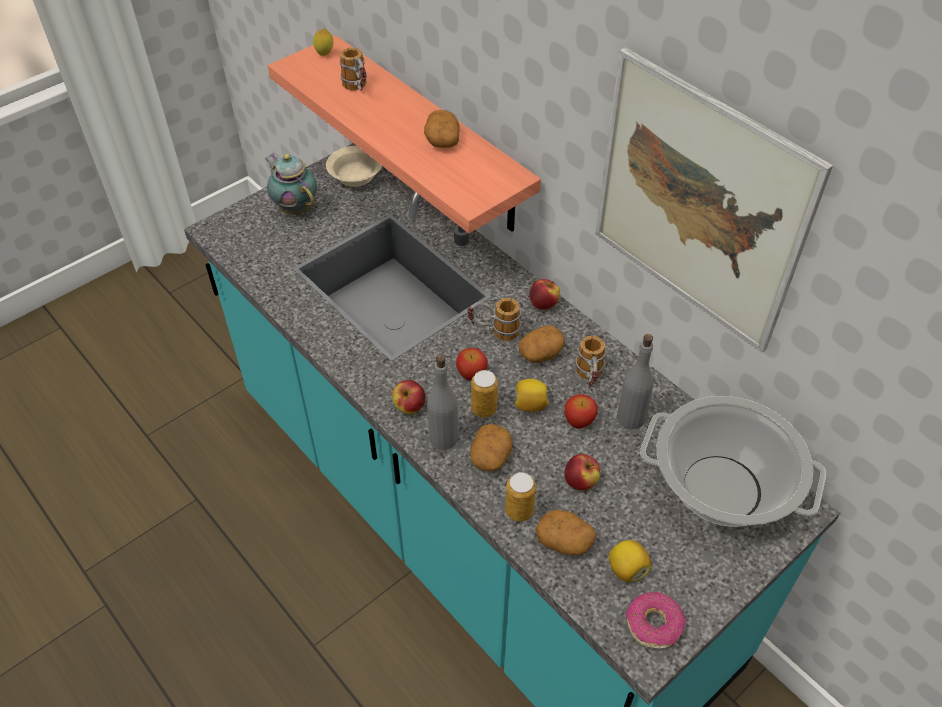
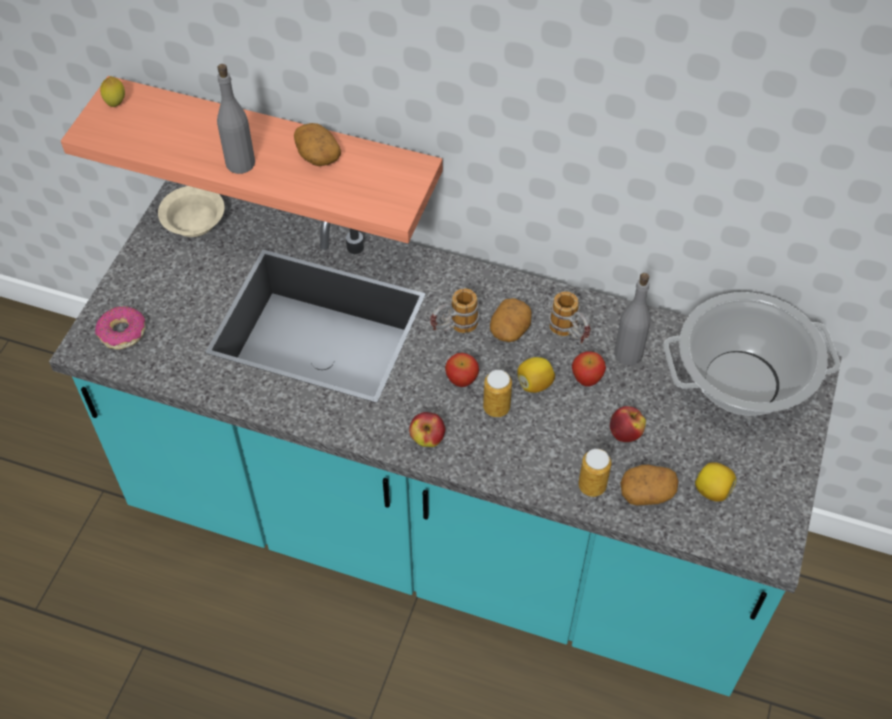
camera: 30 degrees left, 5 degrees up
teapot [265,153,317,215] -> none
mug [340,47,367,90] -> none
grey bottle [427,355,458,450] -> grey bottle moved to [217,64,255,174]
potato [470,424,512,471] -> none
apple [529,279,560,310] -> none
picture [595,47,833,353] -> none
donut [626,592,686,649] -> donut moved to [95,306,146,349]

